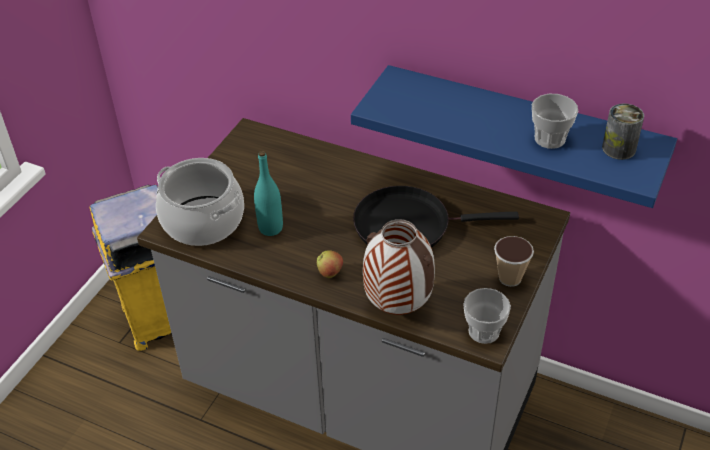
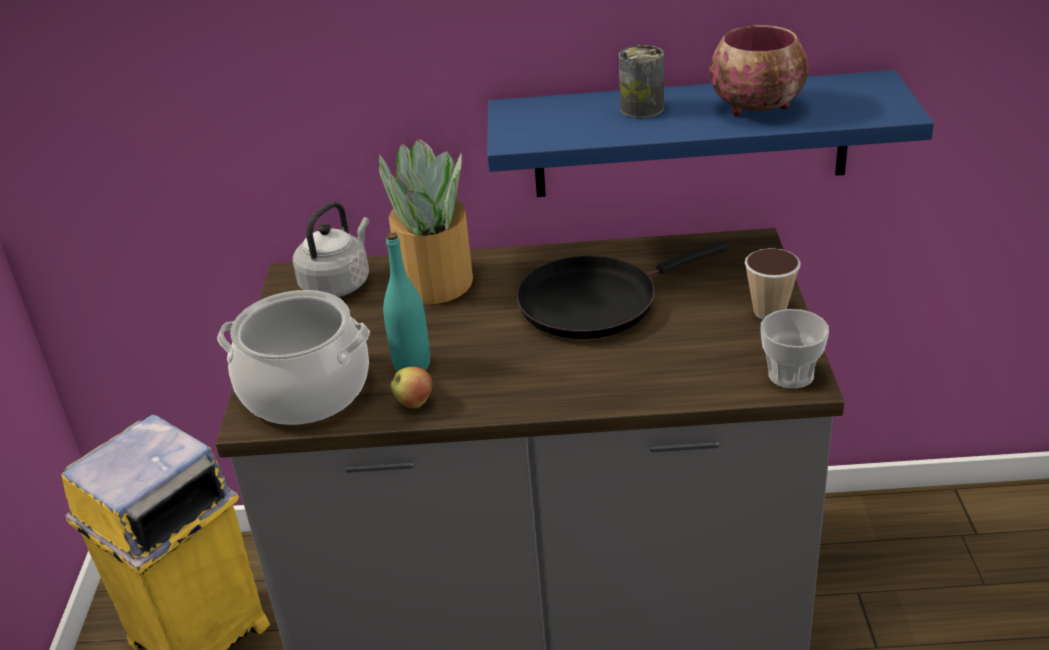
camera: 25 degrees left, 10 degrees down
apple [317,251,343,278] -> apple moved to [390,367,433,408]
vase [363,219,435,315] -> none
cup [532,94,578,149] -> bowl [710,25,808,116]
can [602,103,644,160] -> can moved to [619,45,664,118]
none -> grey kettle [293,202,370,297]
none -> potted plant [379,139,473,304]

